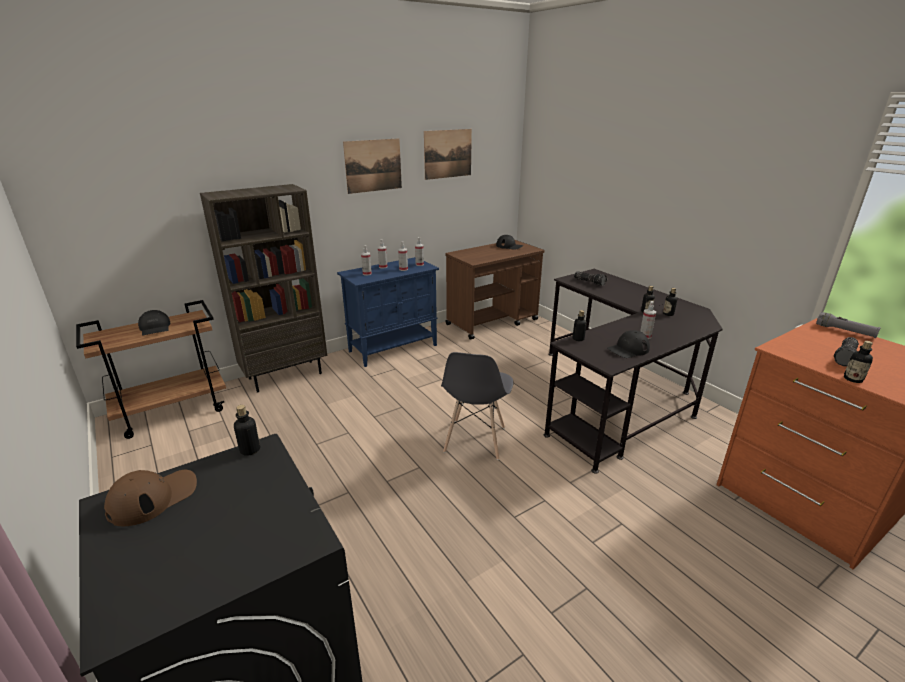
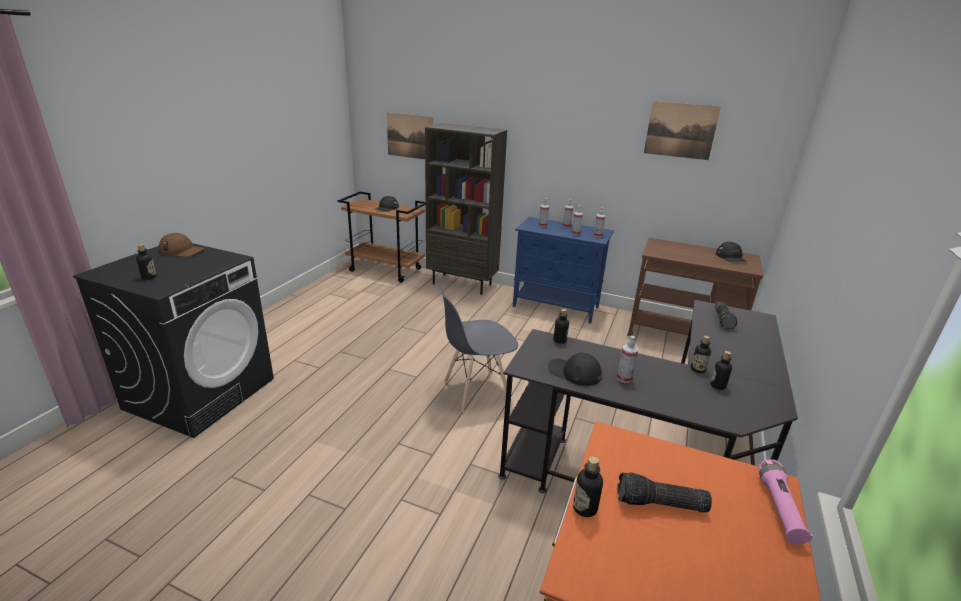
camera: 55 degrees right, 0 degrees up
bottle [234,405,260,456] -> bottle moved to [136,244,157,280]
picture [343,138,402,194] -> picture moved to [387,112,433,160]
grey flashlight [816,312,881,338] -> pink flashlight [758,459,813,545]

